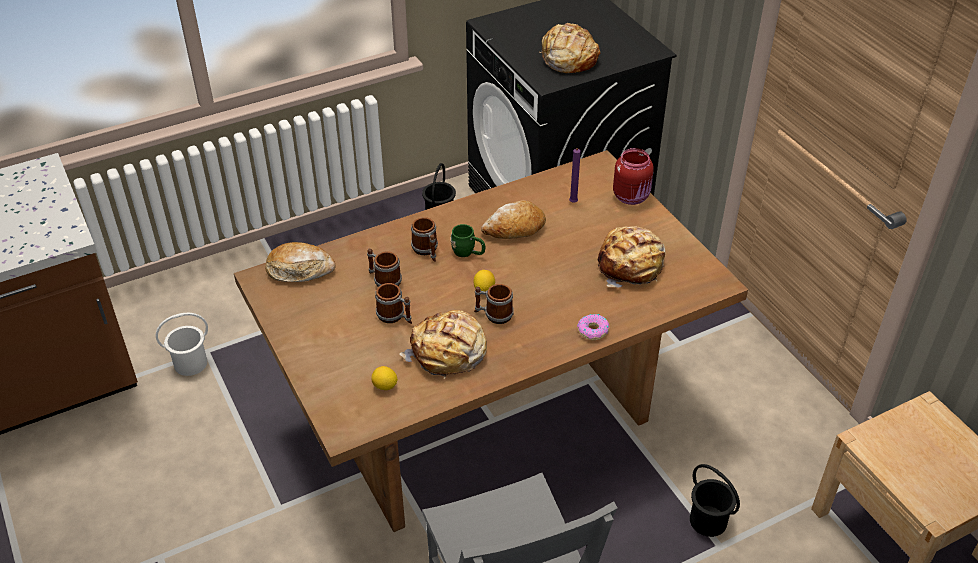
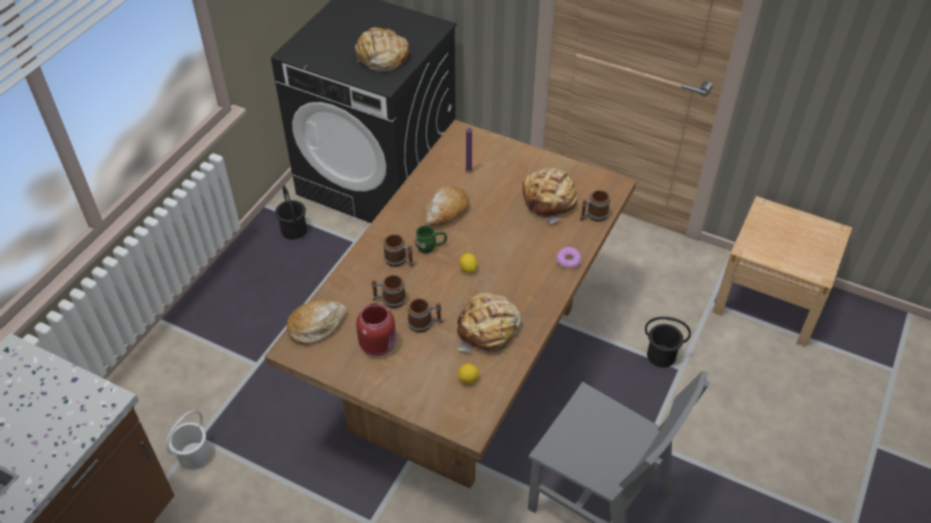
camera: 35 degrees left, 5 degrees up
mug [474,284,514,324] -> mug moved to [580,190,611,222]
red jar [613,148,654,205] -> red jar moved to [356,303,396,356]

